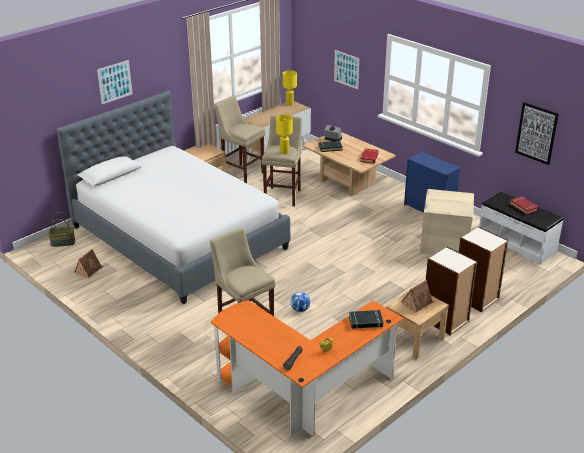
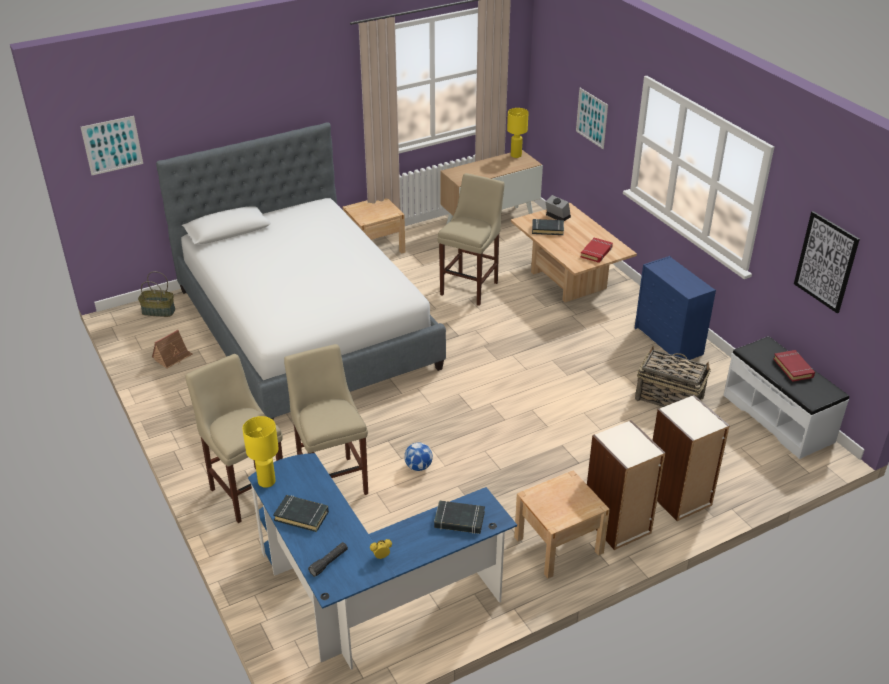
camera: 15 degrees right, 5 degrees up
picture [97,60,133,104] -> picture moved to [81,116,143,175]
orange desk [211,300,403,437] -> blue desk [248,453,517,670]
beige stool [214,95,265,183] -> beige stool moved to [185,354,283,523]
yellow table lamp [276,115,293,154] -> yellow table lamp moved to [242,416,279,488]
toy house [401,280,434,313] -> none
beige storage box [420,189,474,255] -> basket [635,346,711,407]
none -> black book [273,495,329,532]

